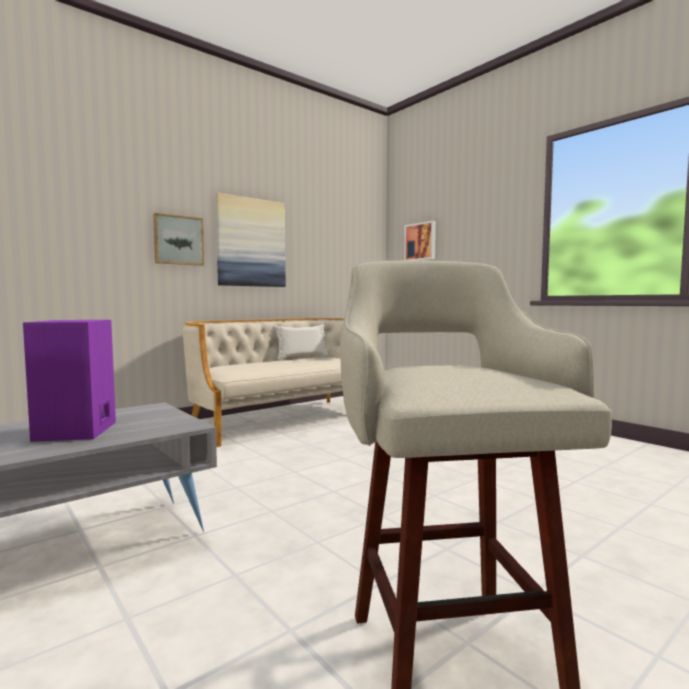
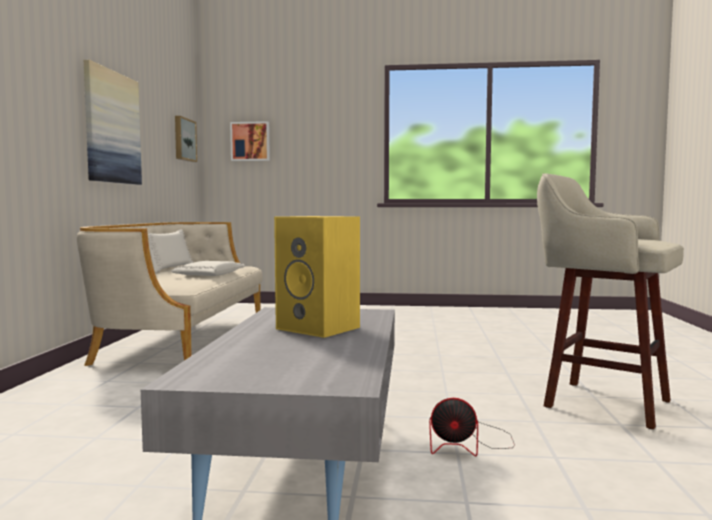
camera: 45 degrees left, 0 degrees up
purple speaker [23,320,116,442] -> yellow speaker [274,216,360,338]
picture [153,213,204,266] -> picture moved to [175,116,197,162]
none -> white pillow [171,261,245,276]
none -> fan [429,398,515,457]

